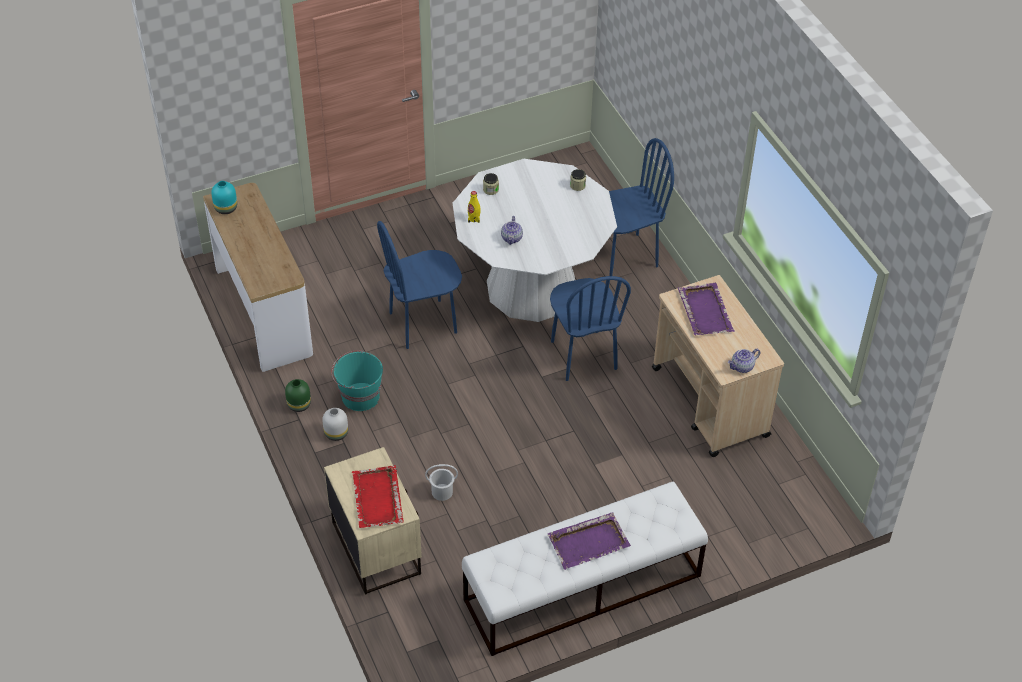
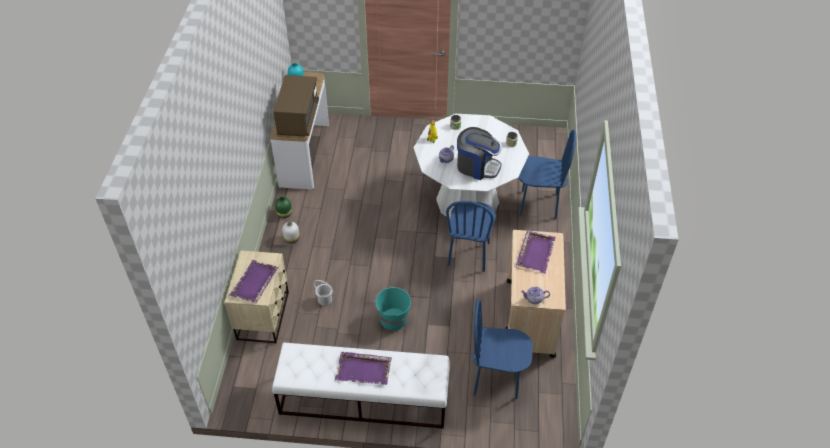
camera: 30 degrees right, 0 degrees up
turquoise bucket [331,350,383,411] -> turquoise bucket moved to [374,286,411,330]
red tray [352,466,404,528] -> purple tray [229,260,278,304]
blue chair [377,221,462,349] -> blue chair moved to [473,299,533,399]
none -> brown microwave [273,75,319,136]
none -> coffee machine [457,127,502,180]

